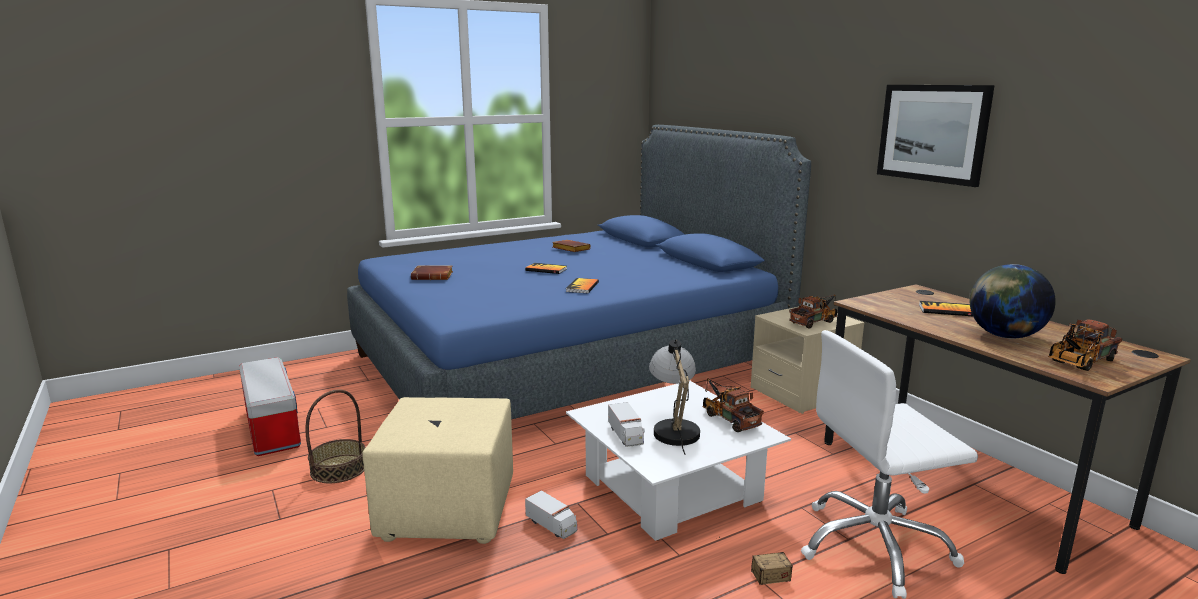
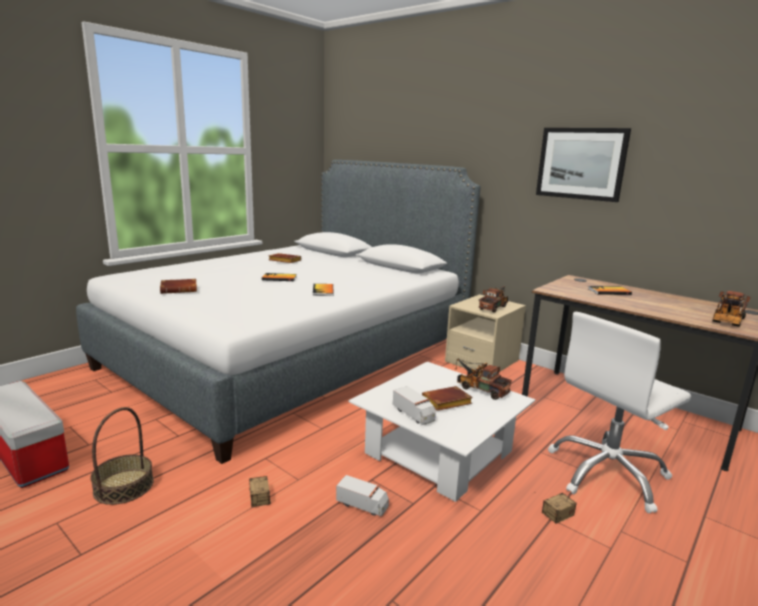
camera: 20 degrees left, 0 degrees up
blue bed [347,125,811,420] -> white bed [76,160,481,464]
beige ottoman [362,397,513,544] -> storage box [249,476,271,507]
table lamp [649,339,700,454] -> brown book [422,386,473,411]
globe [970,264,1056,339] -> none

